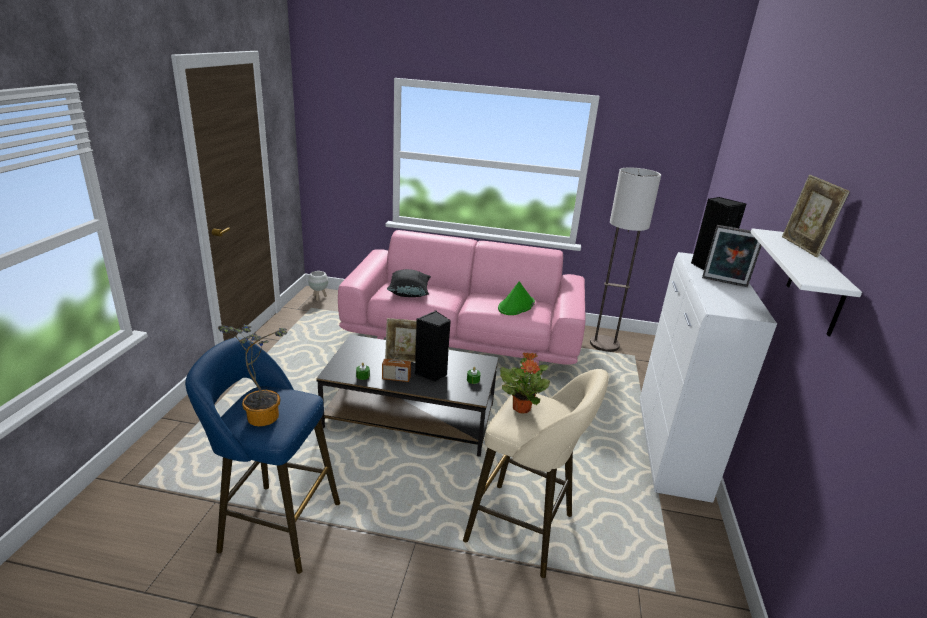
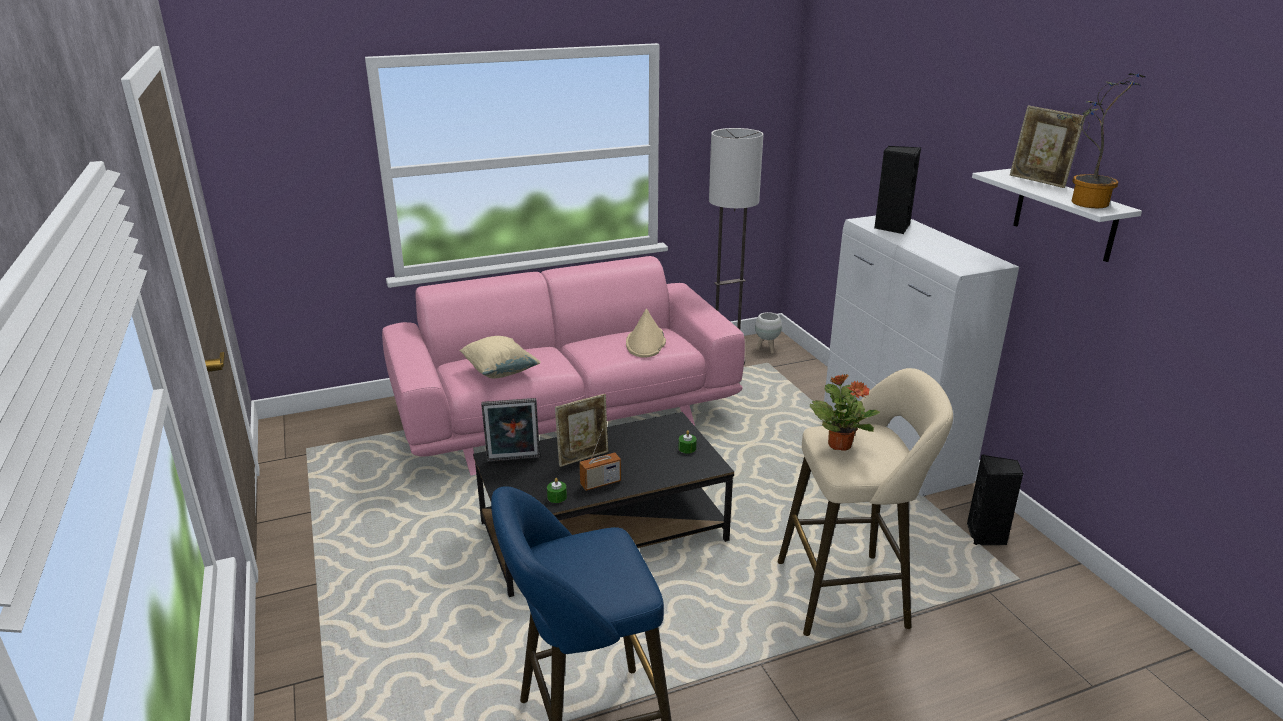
camera: 30 degrees left, 0 degrees up
potted plant [218,325,287,427] -> potted plant moved to [1057,73,1146,208]
white planter [308,271,328,301] -> white planter moved to [755,312,782,354]
black pillow [387,269,431,297] -> beige pillow [459,336,541,379]
black speaker [415,311,451,382] -> black speaker moved to [967,454,1024,545]
green hat [498,281,535,315] -> beige hat [626,309,666,358]
picture frame [702,225,762,287] -> picture frame moved to [481,398,540,462]

